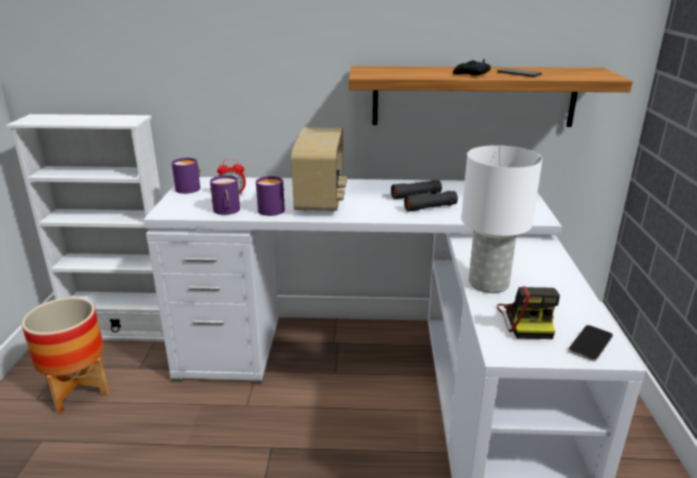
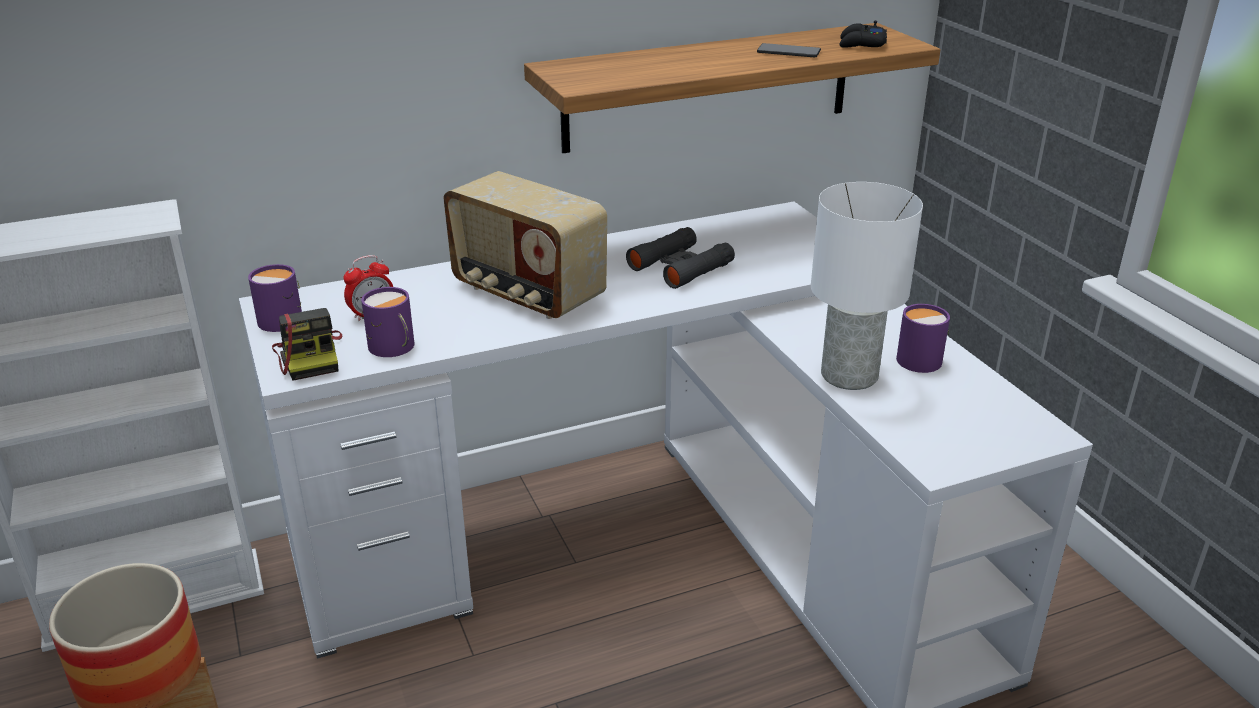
camera: 25 degrees left, 5 degrees up
purple mug [256,176,285,216] -> purple mug moved to [896,304,950,373]
radio [291,127,347,212] -> radio turned 150 degrees clockwise [444,171,607,319]
black game controller [453,59,491,75] -> black game controller moved to [839,21,887,48]
camera [497,286,560,339] -> camera moved to [272,308,342,381]
phone [568,325,613,361] -> none

